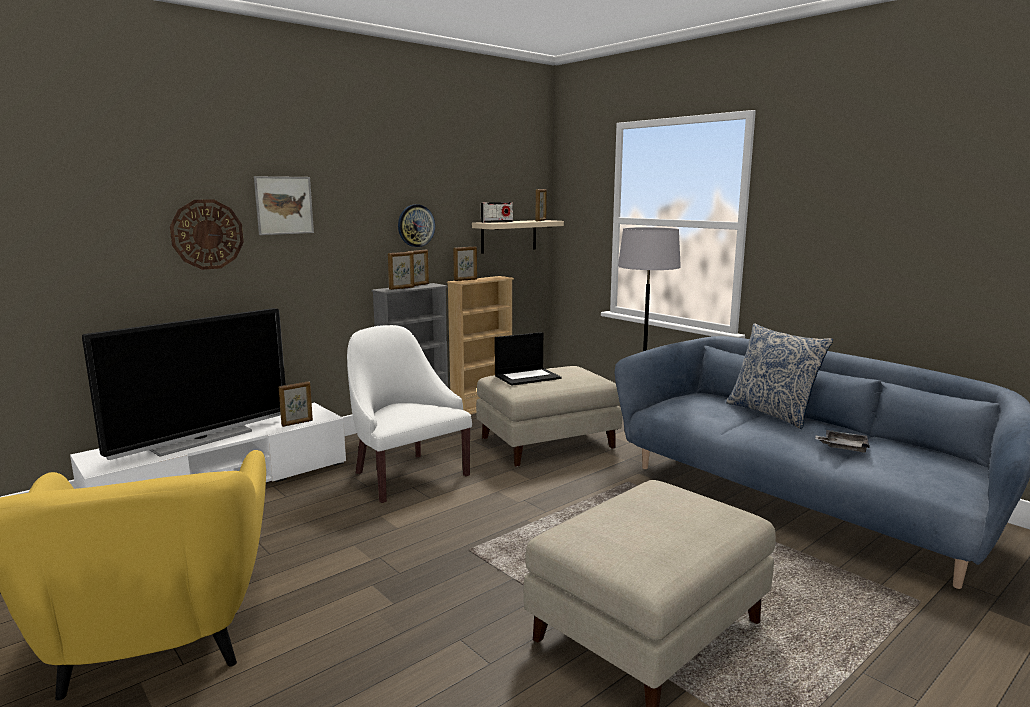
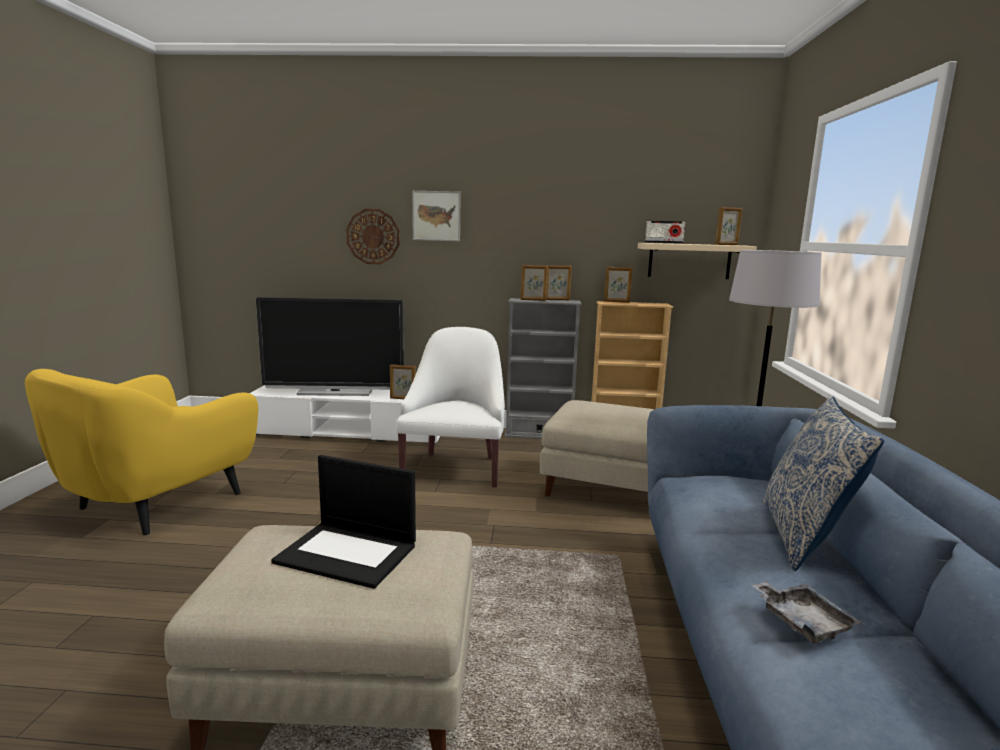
camera: 45 degrees right, 0 degrees up
wall clock [398,204,435,247] -> none
laptop [494,332,561,386] -> laptop moved to [271,455,416,589]

